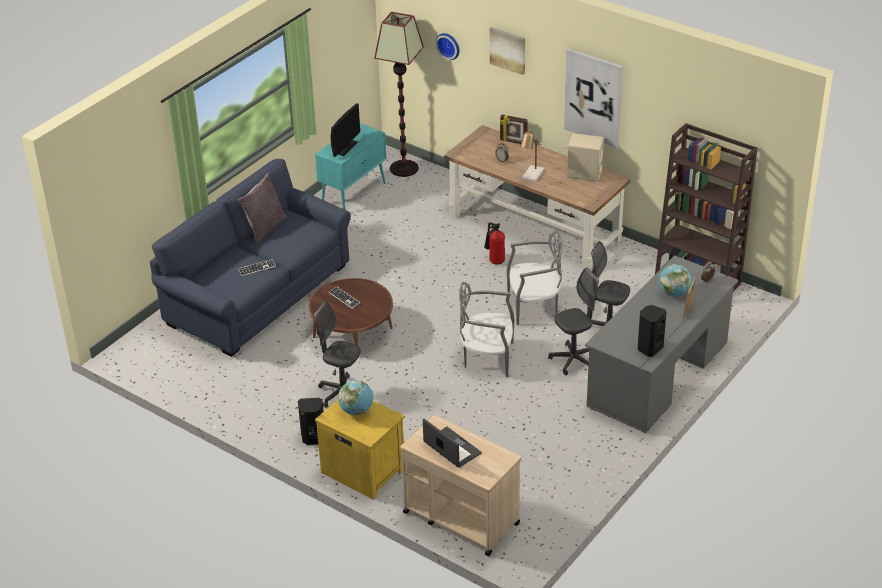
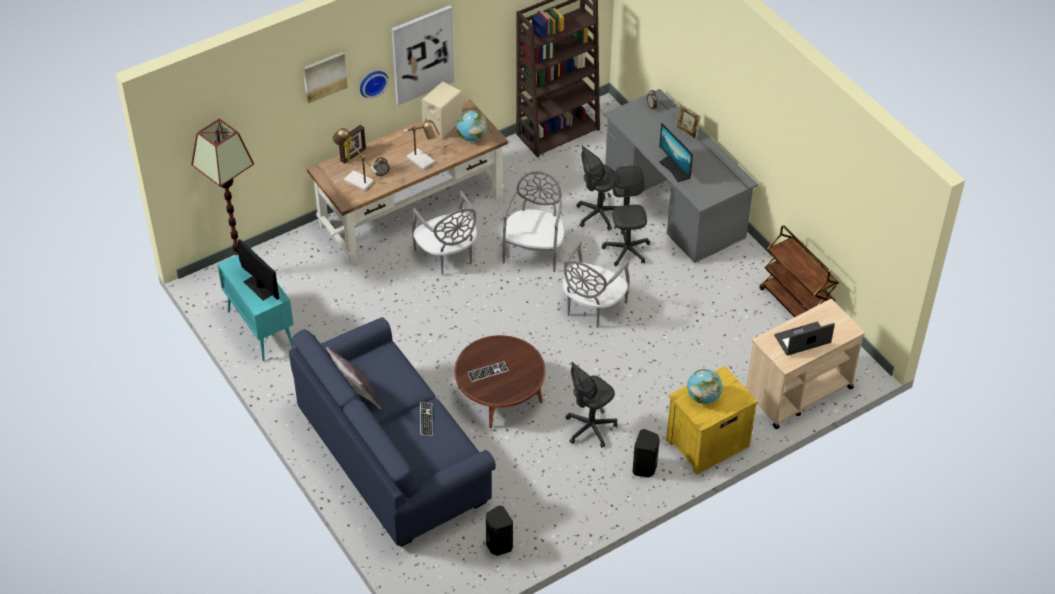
camera: 70 degrees left, 10 degrees up
wall clock [435,33,459,60] -> wall clock moved to [360,71,388,98]
fire extinguisher [484,222,505,264] -> grey chair [412,190,477,275]
black speaker [638,305,666,357] -> black speaker moved to [486,506,513,556]
globe [659,264,692,297] -> globe moved to [456,110,487,141]
none -> table lamp [333,128,377,191]
none -> monitor [659,123,693,182]
none -> brown cart [759,225,839,317]

